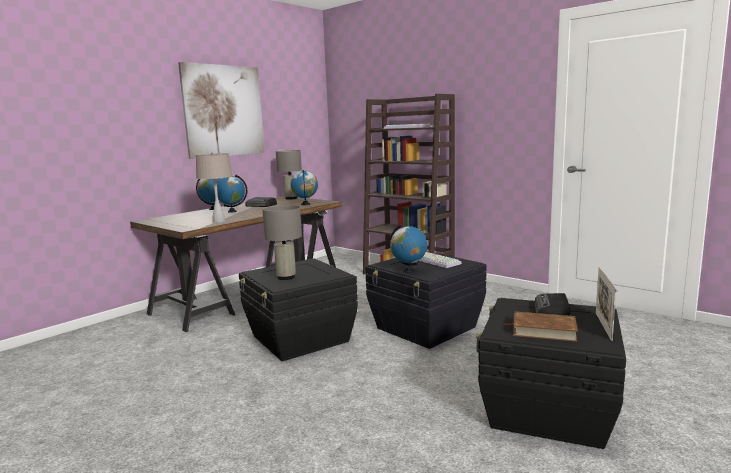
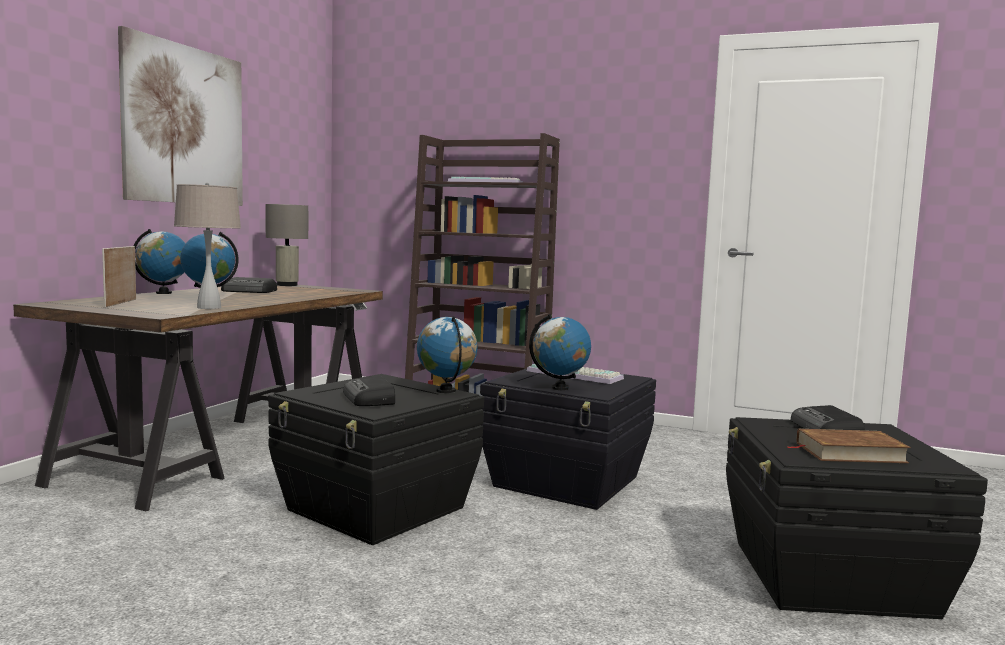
camera: 20 degrees left, 5 degrees down
grey table lamp [263,205,302,280] -> radio [343,376,395,406]
globe [291,170,318,205] -> globe moved to [417,316,478,393]
picture frame [596,267,616,341] -> picture frame moved to [102,246,136,308]

